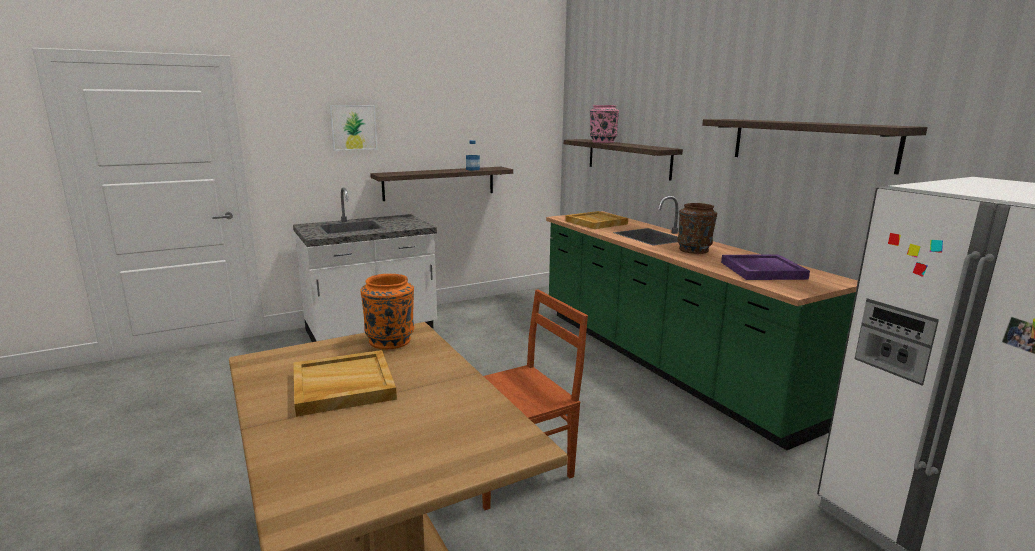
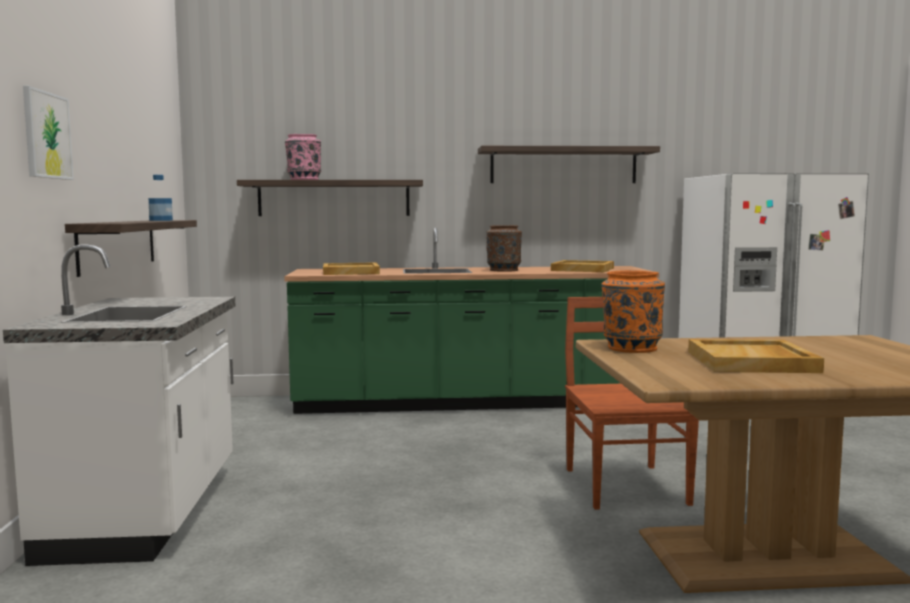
camera: 65 degrees left, 10 degrees down
purple tray [721,254,810,280] -> beige tray [551,260,614,272]

